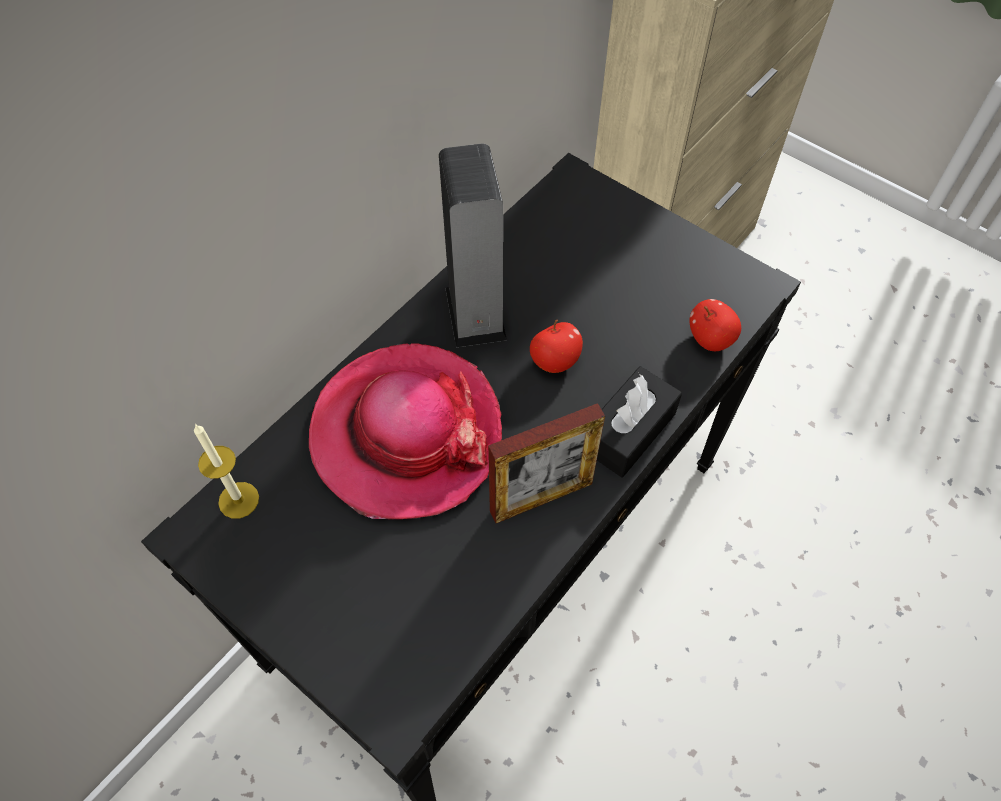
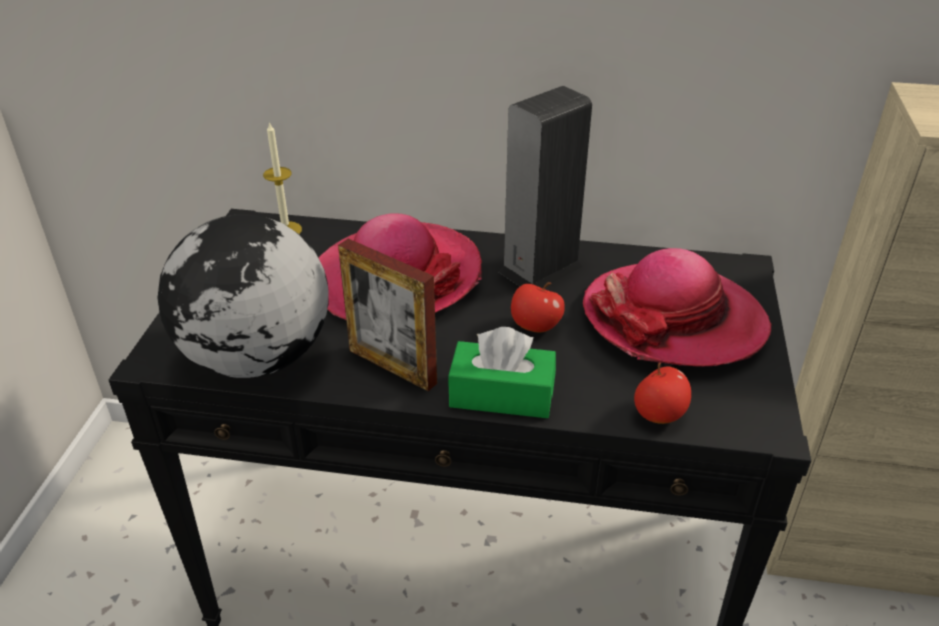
camera: 60 degrees right, 20 degrees down
black tissue box [597,366,682,478] -> green tissue box [448,327,556,418]
none -> globe [158,214,329,378]
none -> hat [583,248,772,367]

